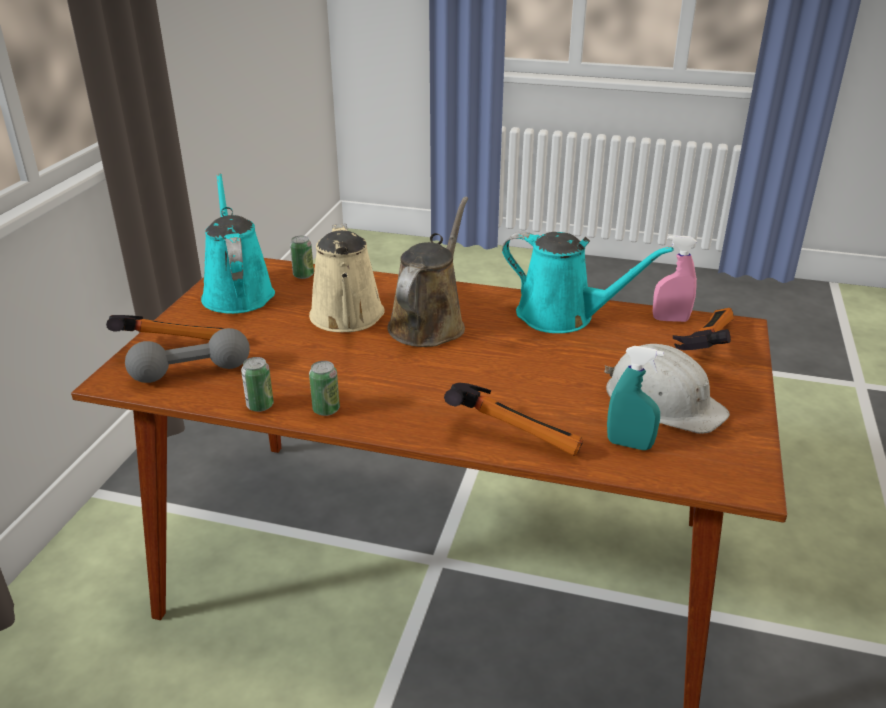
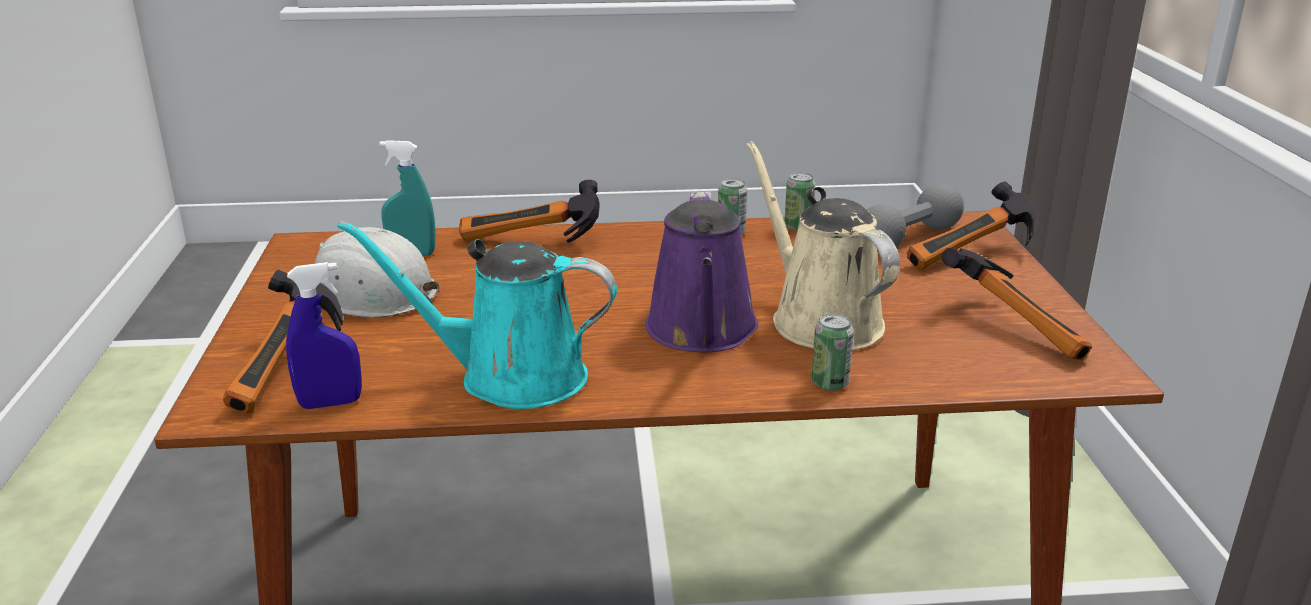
camera: 160 degrees right, 5 degrees down
turquoise watering can [201,173,275,314] -> hammer [942,248,1092,360]
can [290,236,314,279] -> can moved to [811,314,854,391]
brown watering can [387,197,468,347] -> purple watering can [645,191,758,353]
pink spray bottle [653,235,697,322] -> blue spray bottle [286,262,362,409]

